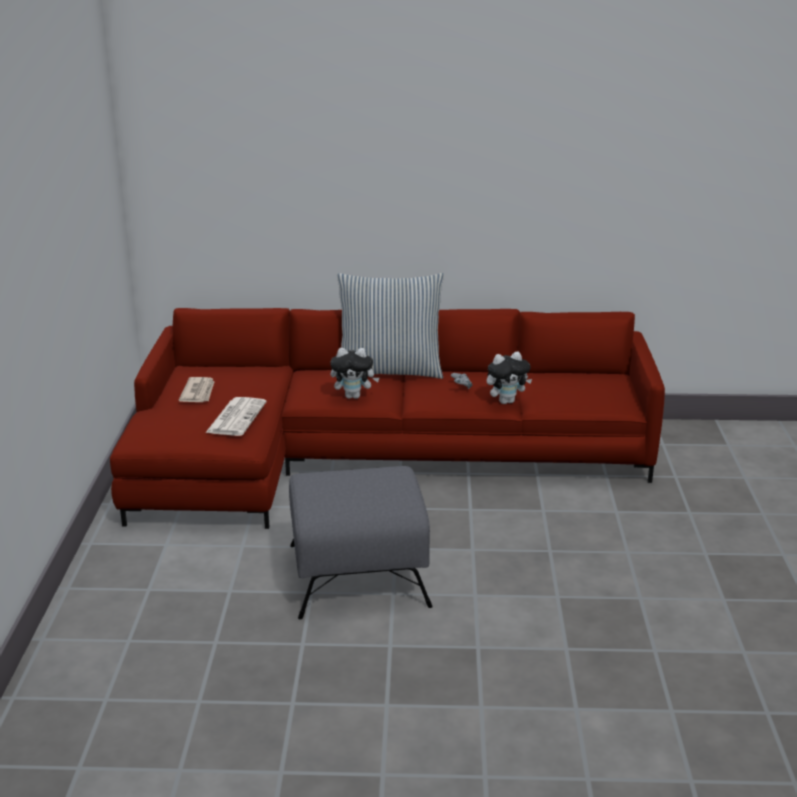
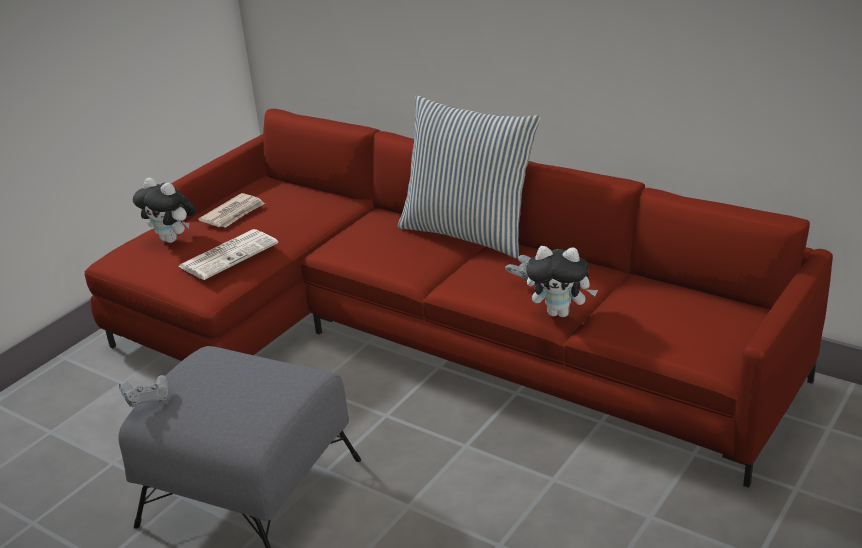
camera: 35 degrees right, 5 degrees up
plush toy [330,348,379,399] -> plush toy moved to [133,178,196,243]
none -> grey game controller [119,375,169,407]

